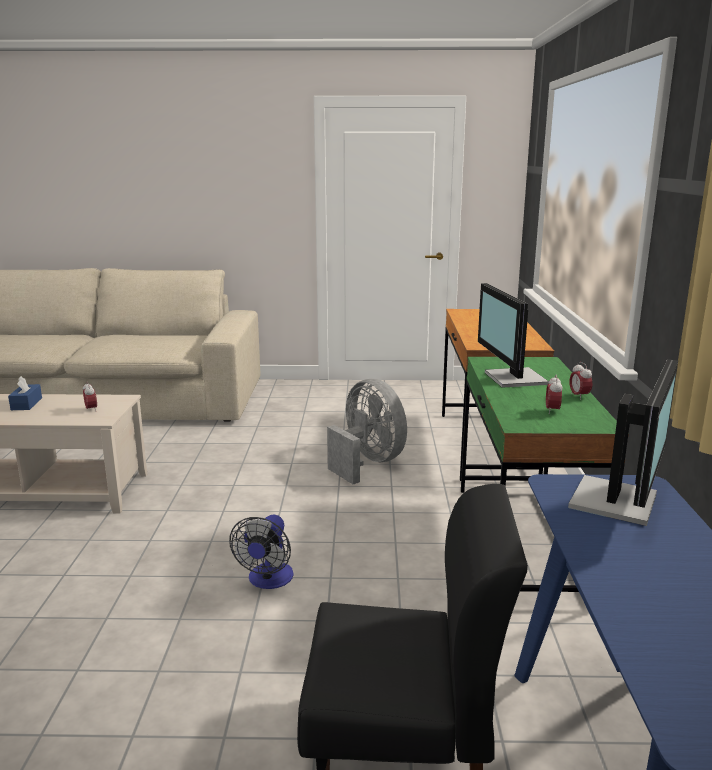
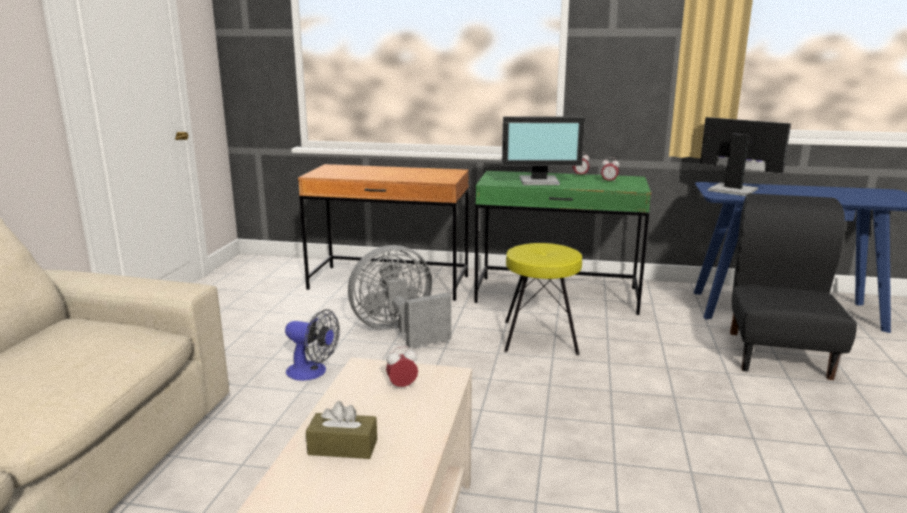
camera: 80 degrees left, 0 degrees up
blue tissue box [8,376,42,410] -> brown tissue box [306,401,377,459]
fan [229,515,293,589] -> fan moved to [285,309,340,381]
none -> yellow stool [504,243,582,355]

